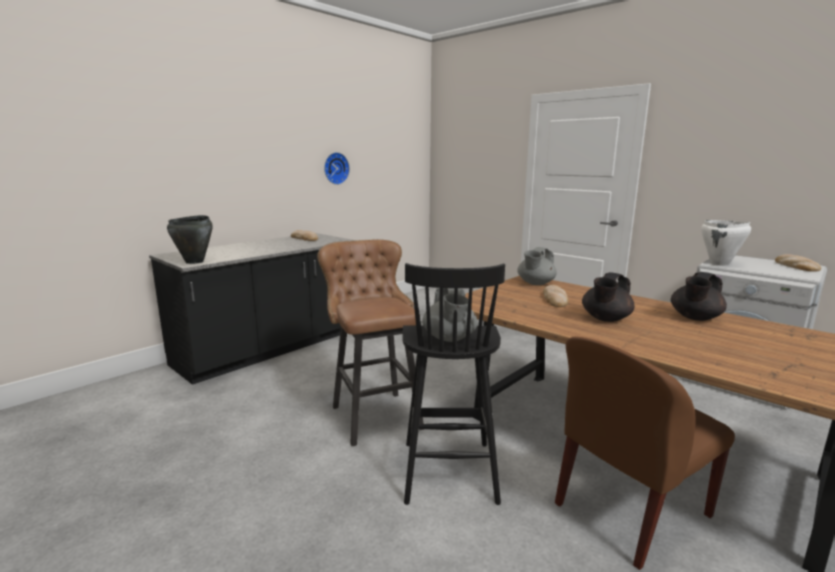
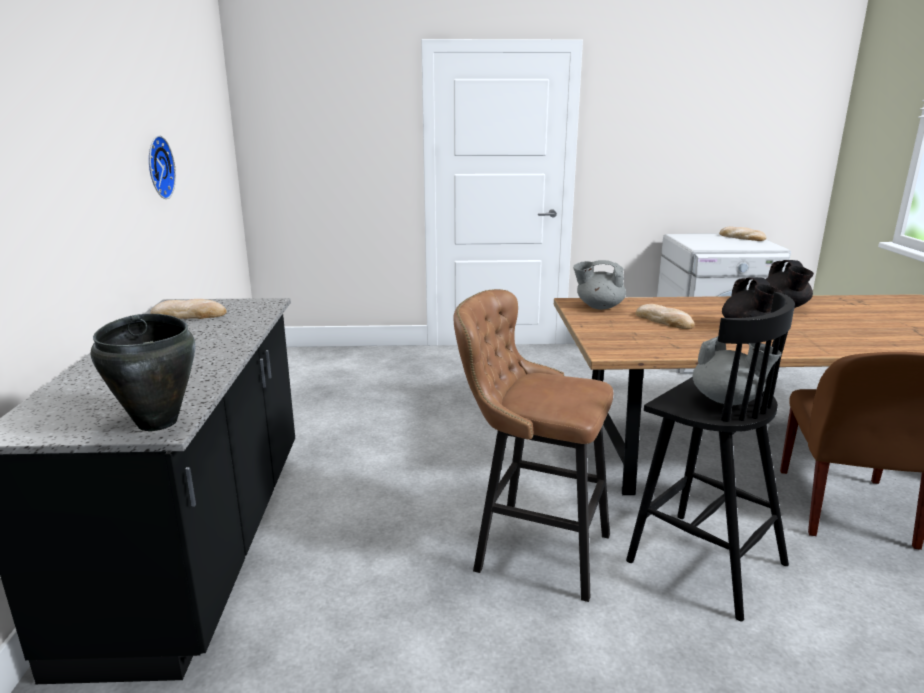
camera: 45 degrees left, 5 degrees up
grey teapot [517,247,557,285] -> grey teapot turned 105 degrees clockwise [573,260,626,310]
white cooking pot [701,220,751,266] -> none

